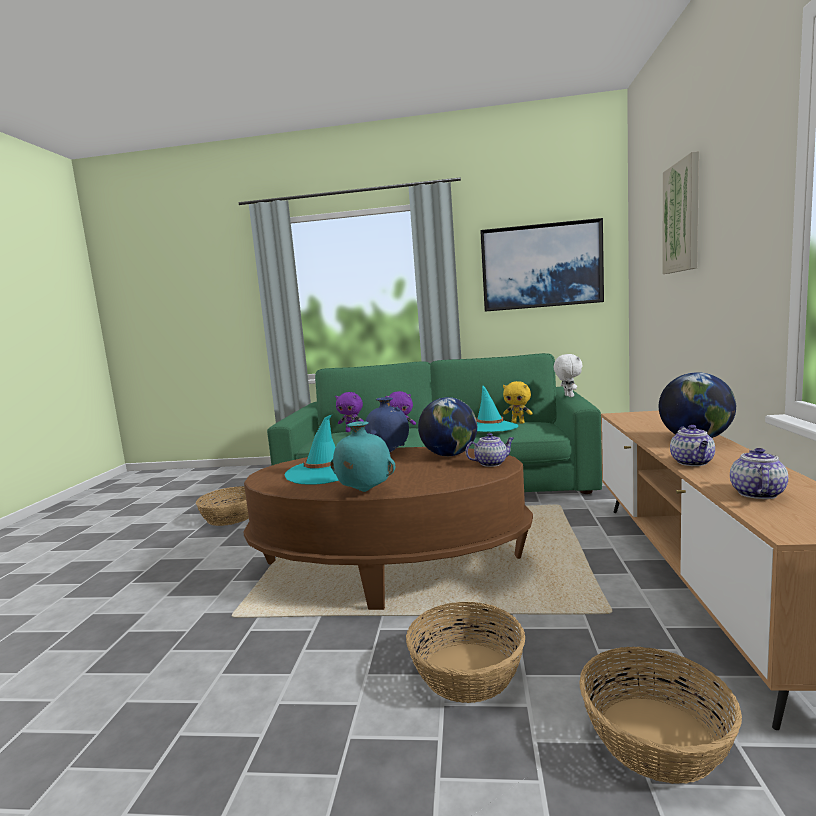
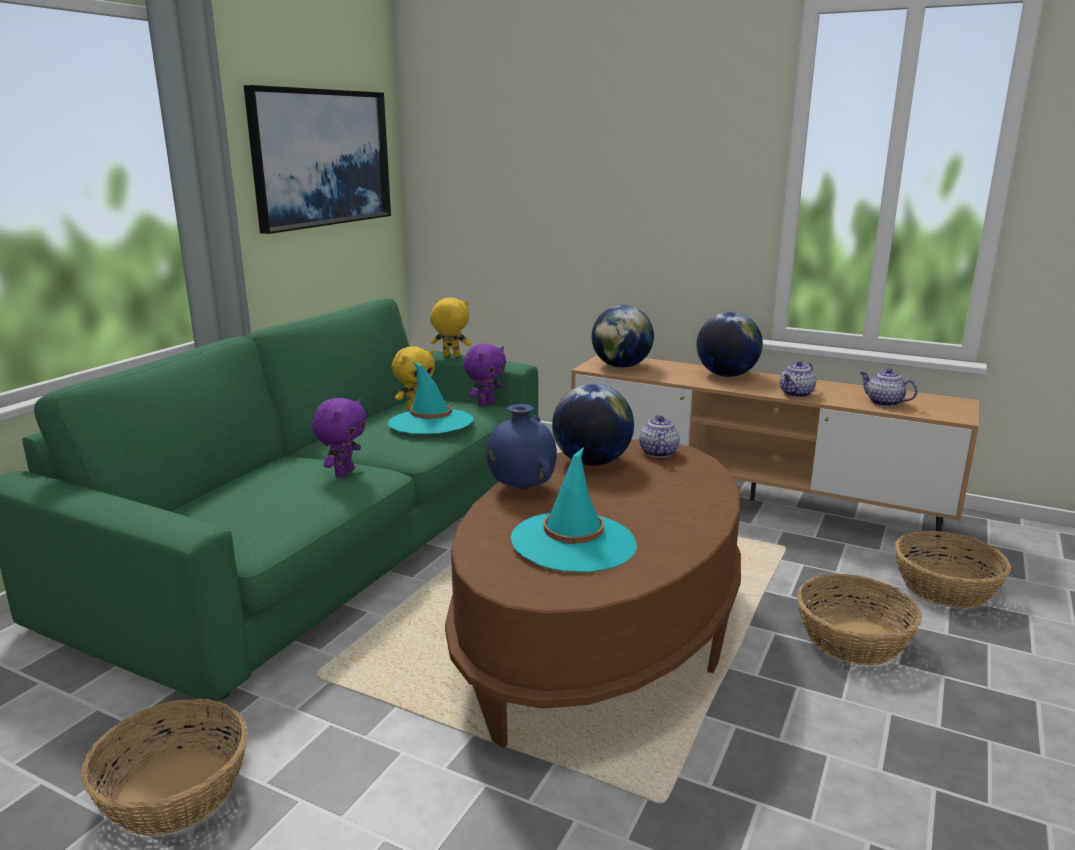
camera: 70 degrees left, 10 degrees up
turquoise vase [330,421,395,492] -> none
purple plush toy [335,392,363,432] -> purple plush toy moved to [464,344,506,406]
white plush toy [554,354,583,397] -> yellow plush toy [430,298,471,357]
picture [662,151,699,274] -> none
teapot [670,425,715,466] -> teapot turned 105 degrees clockwise [780,361,816,398]
none -> globe [592,305,654,368]

